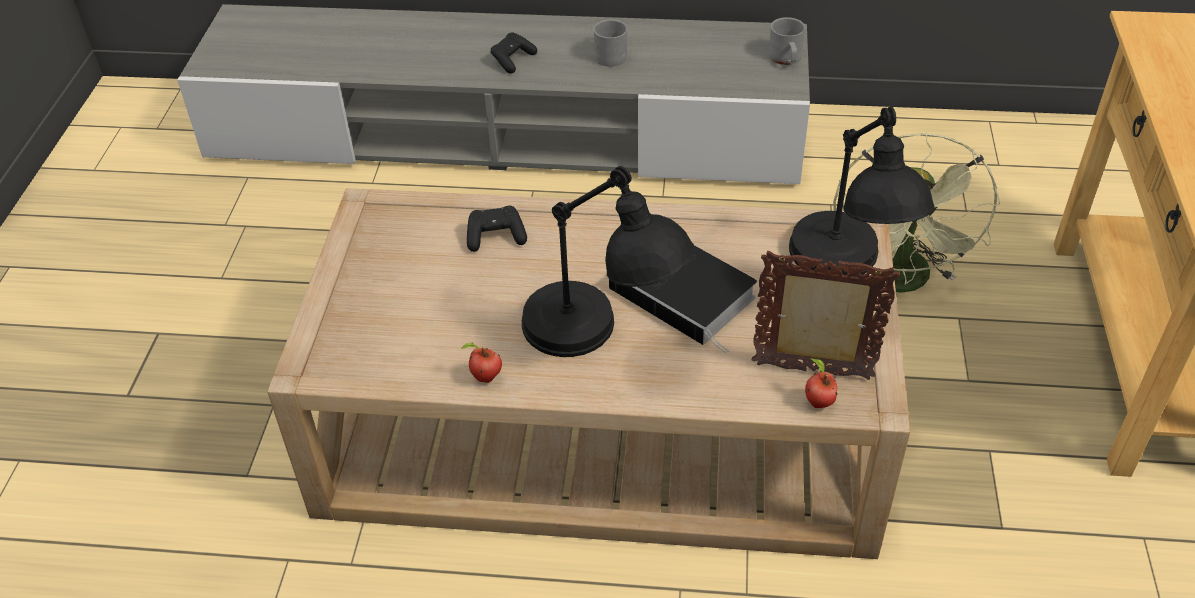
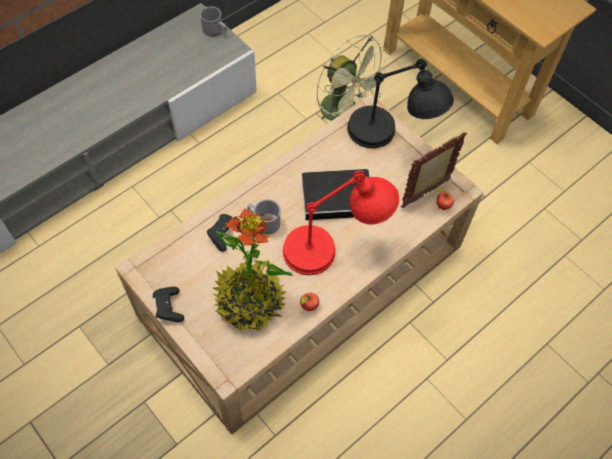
camera: 50 degrees left, 15 degrees up
black game controller [491,33,537,73] -> black game controller moved to [153,287,184,322]
black table lamp [522,166,694,357] -> red table lamp [283,171,399,275]
grey mug [593,19,628,66] -> grey mug moved to [247,199,281,235]
none -> potted plant [213,209,293,331]

